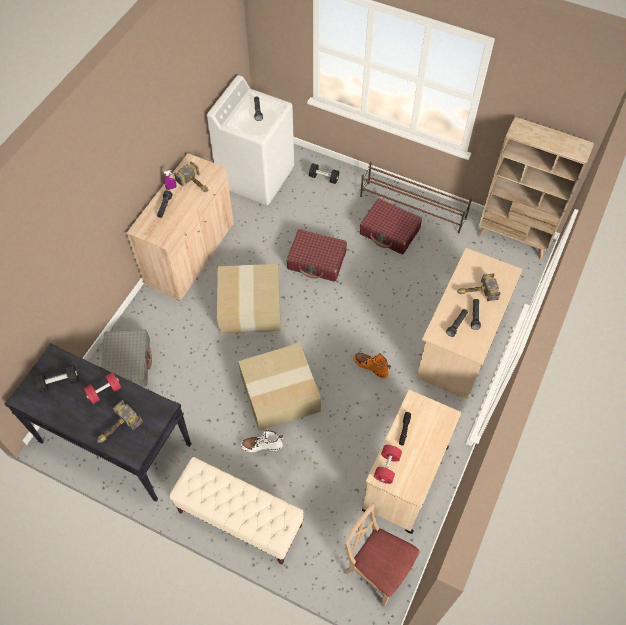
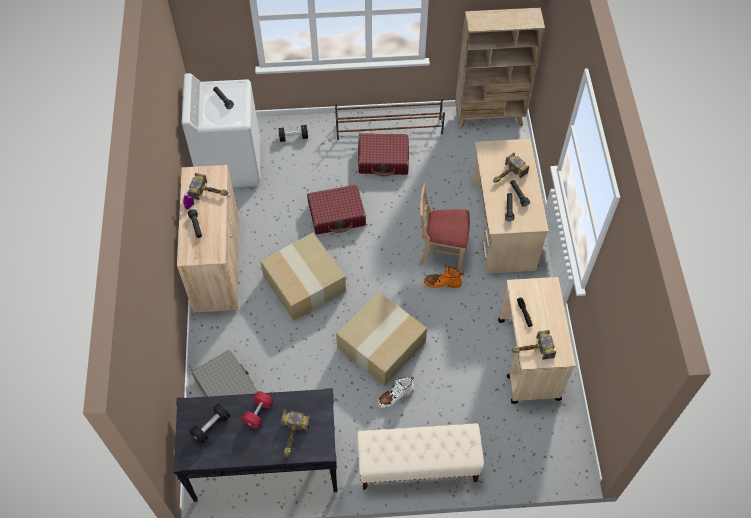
camera: 30 degrees left, 0 degrees up
beige chair [343,503,420,607] -> beige chair moved to [419,183,470,272]
red dumbbell [374,445,402,484] -> hammer [511,330,556,360]

